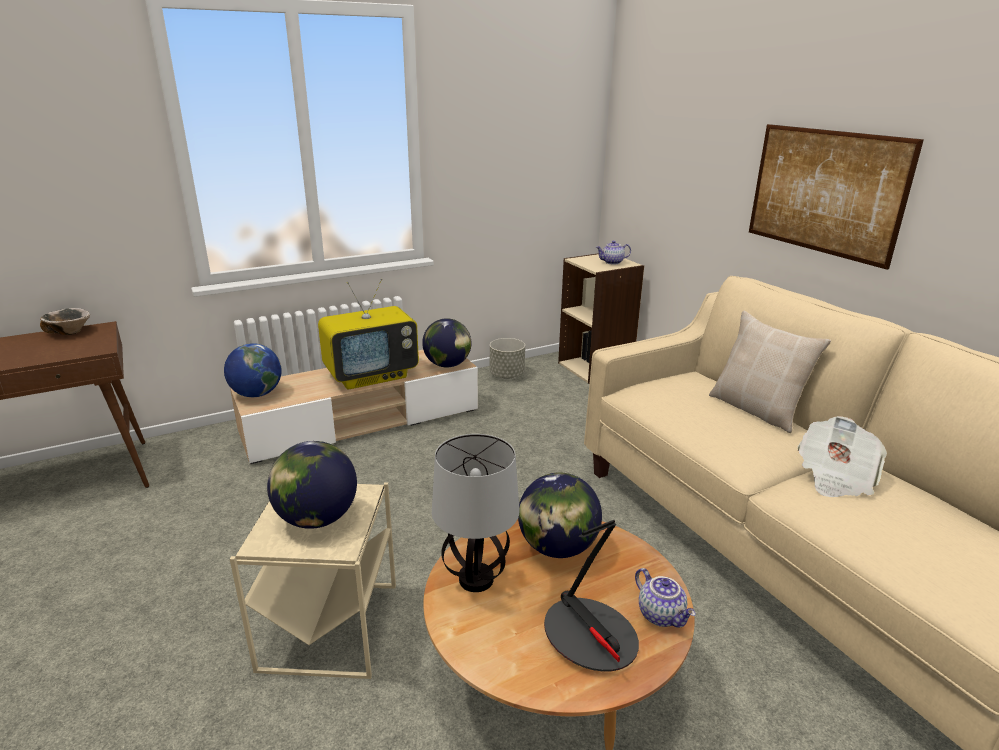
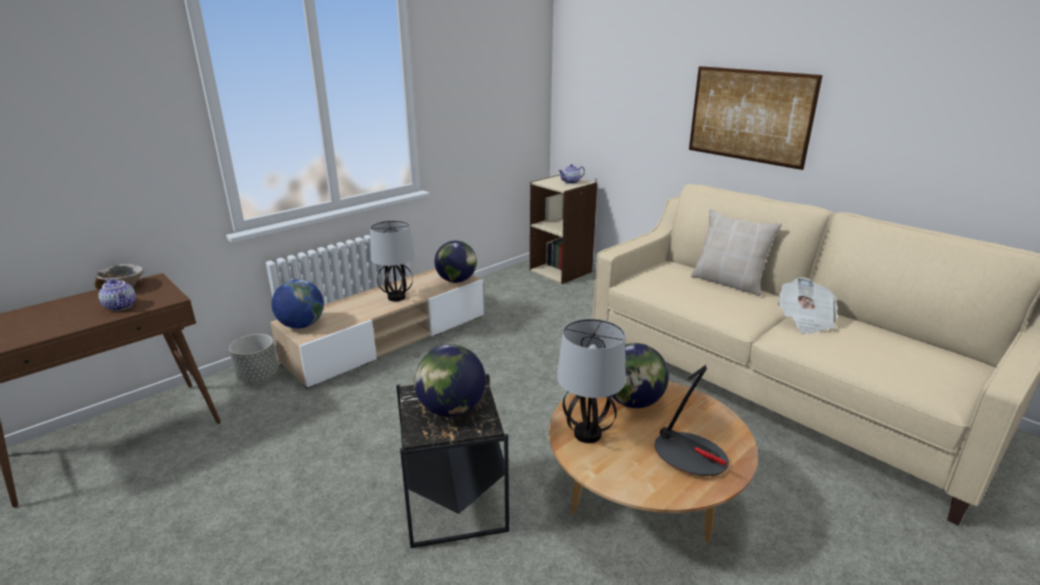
camera: 15 degrees left, 0 degrees up
beige side table [230,482,396,679] -> black side table [396,374,509,548]
television [318,278,419,390] -> table lamp [370,220,415,301]
grey planter [490,338,525,379] -> grey planter moved to [229,334,278,382]
teapot [635,568,696,628] -> teapot moved to [98,279,136,311]

